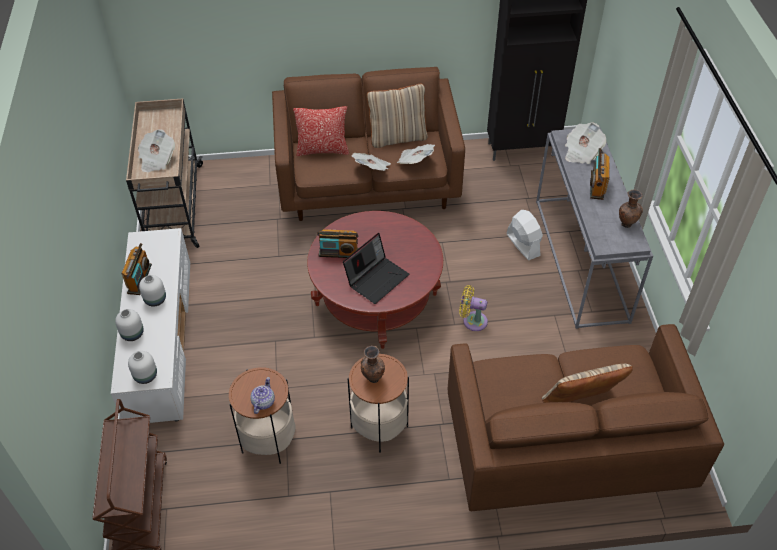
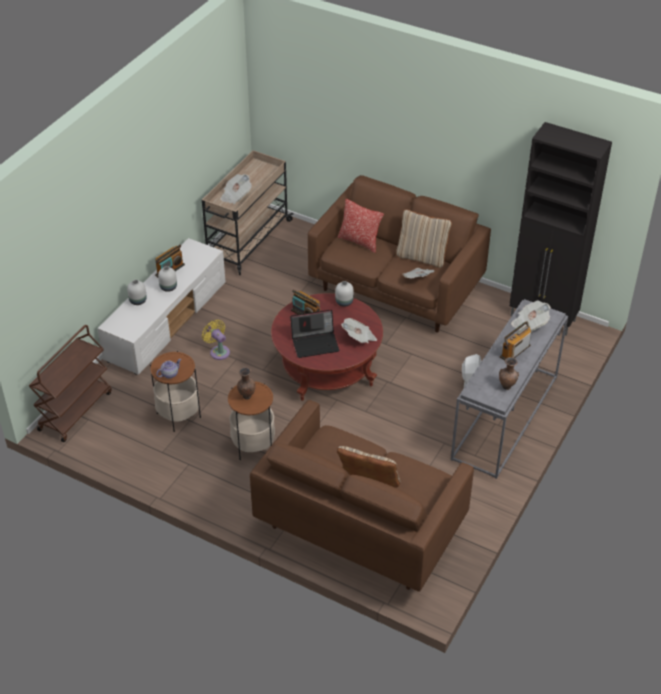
camera: 35 degrees right, 5 degrees down
white vase [128,351,157,384] -> white vase moved to [335,281,354,307]
newspaper [352,153,391,171] -> newspaper moved to [341,318,377,343]
yellow fan [459,285,488,331] -> yellow fan moved to [202,319,230,360]

